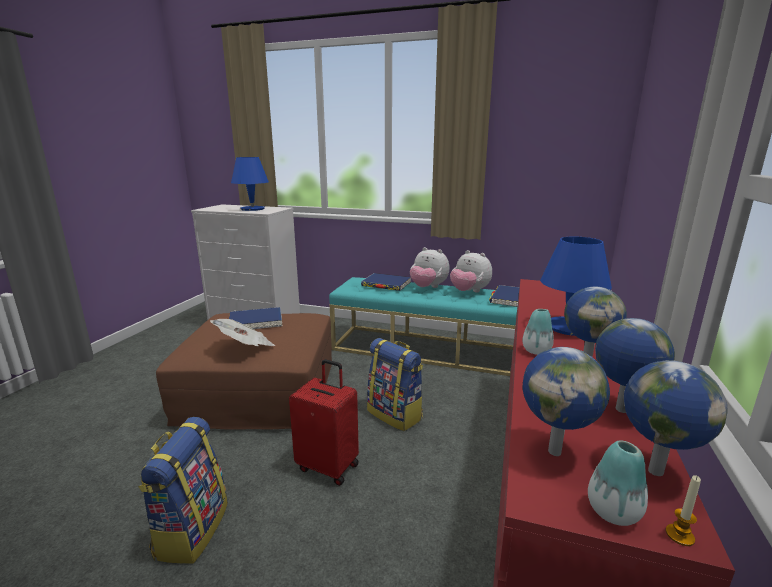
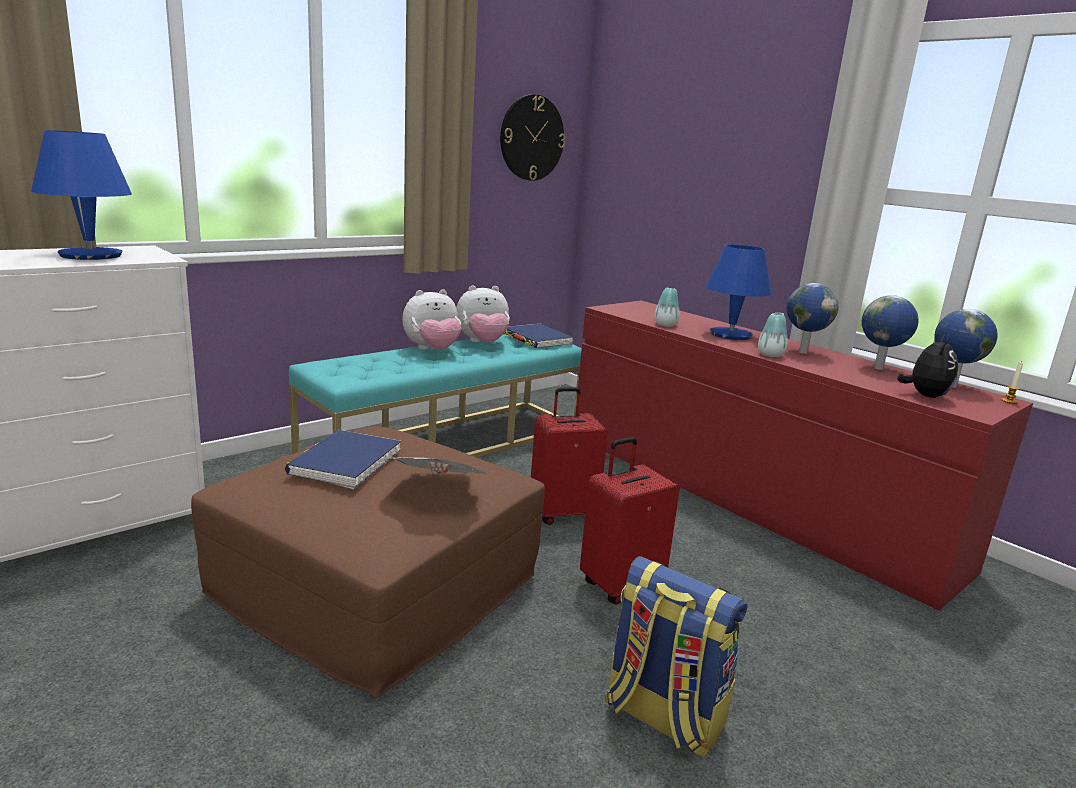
camera: 60 degrees left, 0 degrees up
blue book [361,273,411,291] -> none
backpack [367,338,423,431] -> red suitcase [531,387,608,525]
globe [523,347,610,456] -> plush toy [897,336,958,398]
vase [588,440,648,526] -> vase moved to [655,288,680,327]
none -> wall clock [500,94,565,181]

